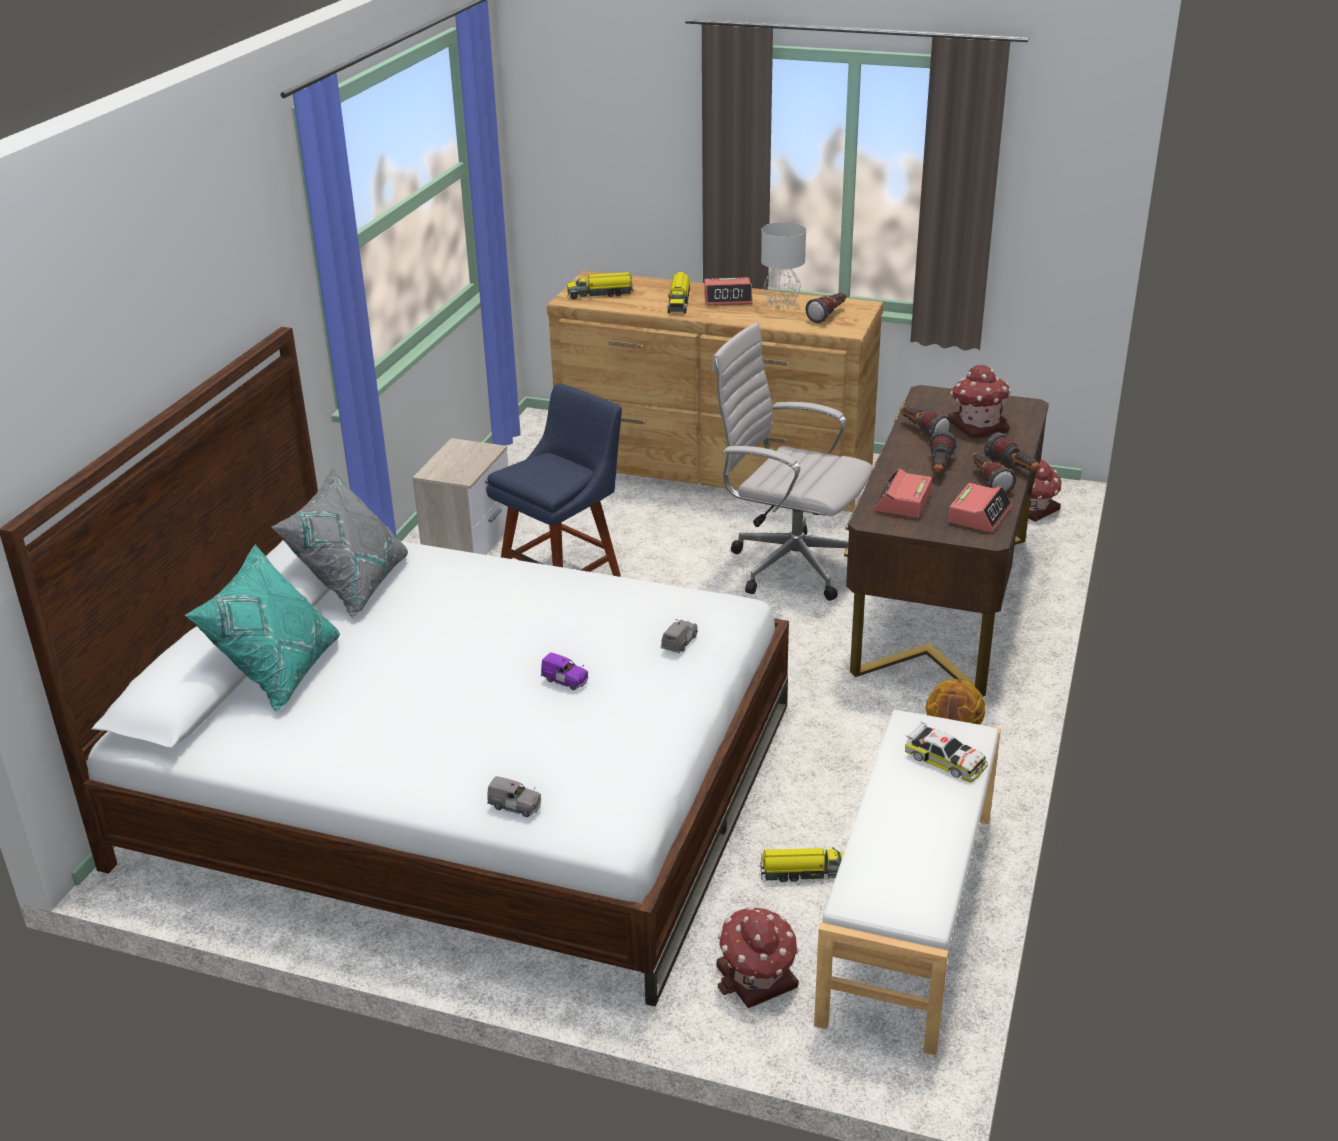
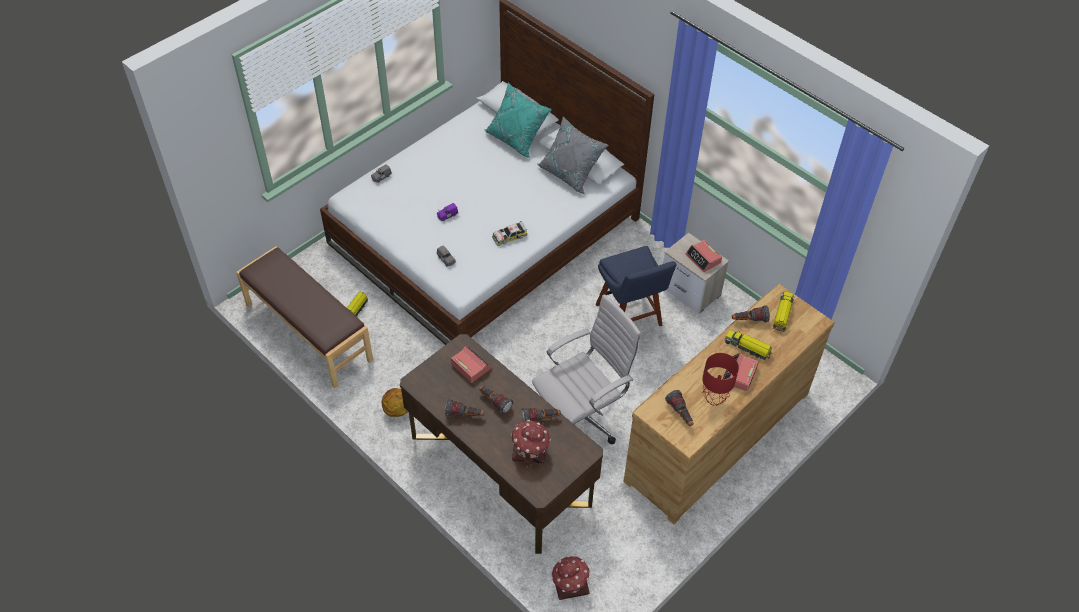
camera: 115 degrees right, 20 degrees up
toy house [716,907,799,1008] -> none
grey table lamp [761,222,806,309] -> red table lamp [702,353,739,406]
white bench [814,709,1001,1056] -> brown bench [236,246,373,388]
toy car [905,721,988,783] -> toy car moved to [492,221,527,246]
alarm clock [948,483,1012,533] -> alarm clock moved to [686,240,722,272]
flashlight [984,432,1040,471] -> flashlight moved to [732,305,770,323]

